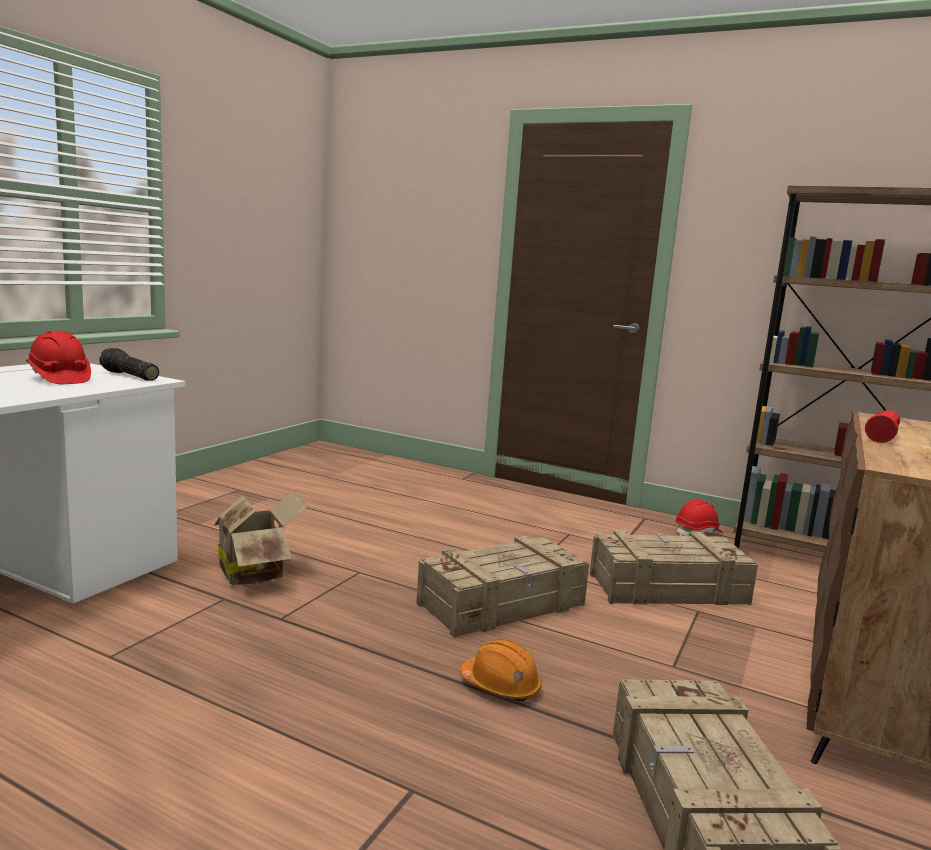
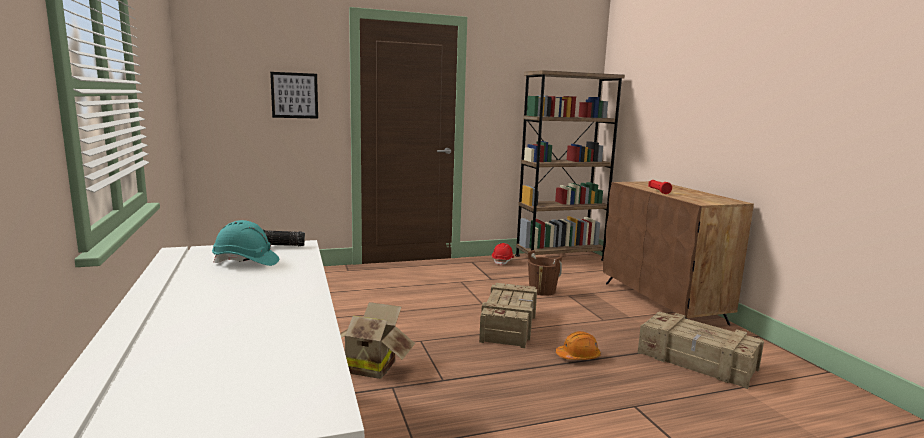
camera: 45 degrees left, 0 degrees up
red hard hat [26,331,91,384] -> turquoise hard hat [212,220,279,266]
crate [590,530,758,605] -> brown bucket [528,250,562,296]
none -> picture [270,72,318,119]

